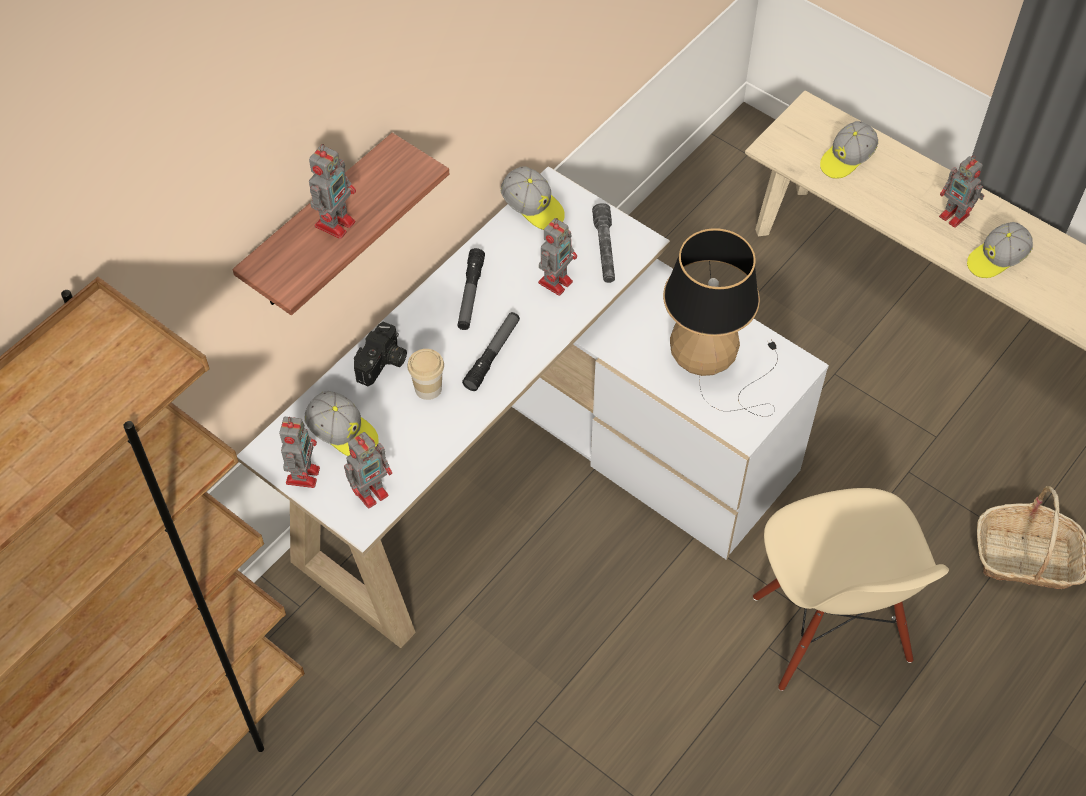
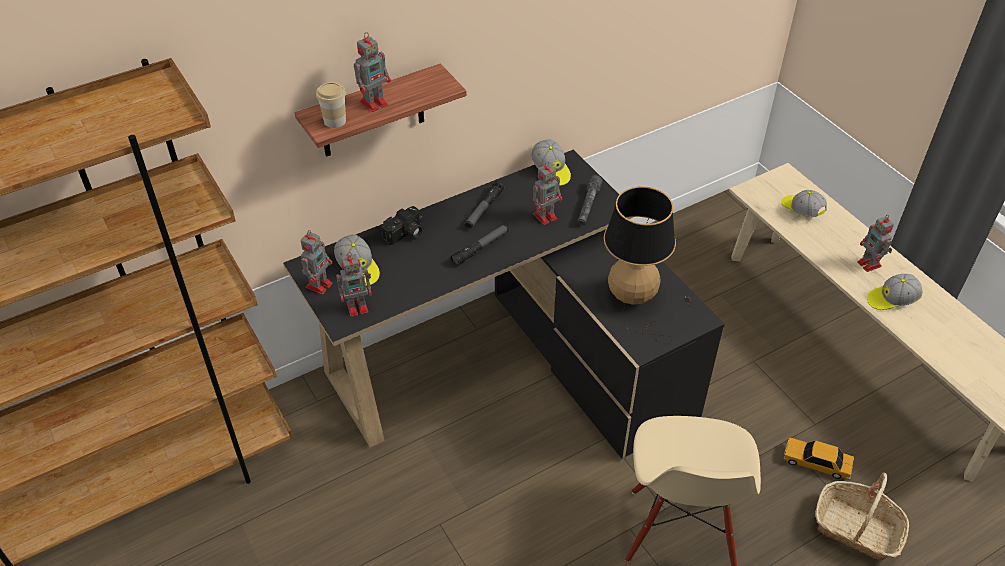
camera: 20 degrees right, 10 degrees down
white desk [237,166,829,648] -> black desk [283,150,725,459]
cup [407,349,444,400] -> cup moved to [316,82,346,128]
cap [820,121,878,179] -> cap turned 75 degrees clockwise [781,190,827,217]
none -> toy car [784,438,854,480]

